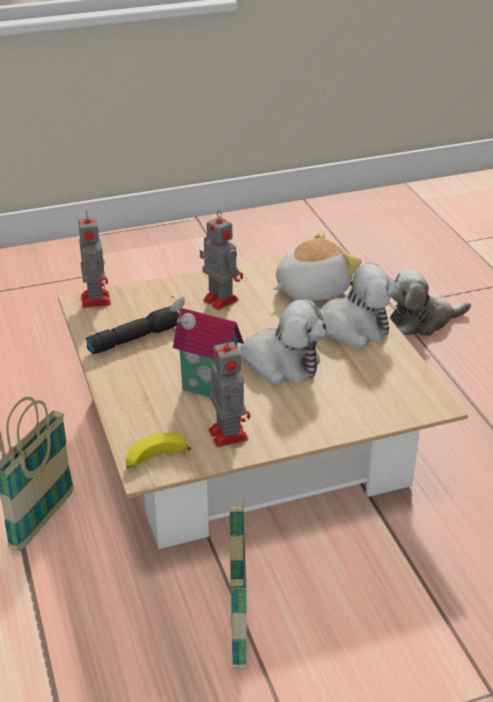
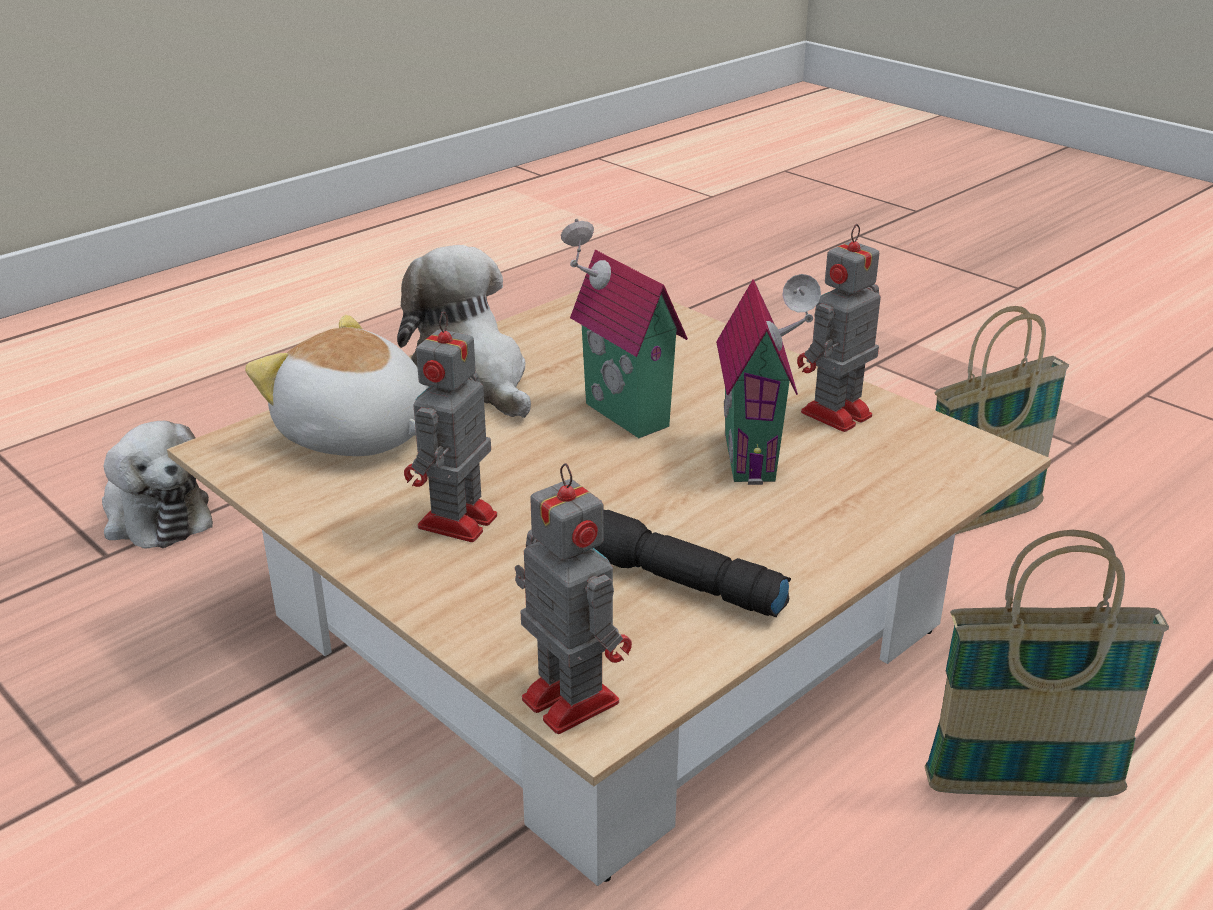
camera: 115 degrees left, 5 degrees down
toy robot [78,210,111,308] -> toy robot turned 90 degrees clockwise [515,463,632,734]
banana [126,433,191,468] -> none
plush toy [237,299,327,385] -> toy house [561,219,688,438]

